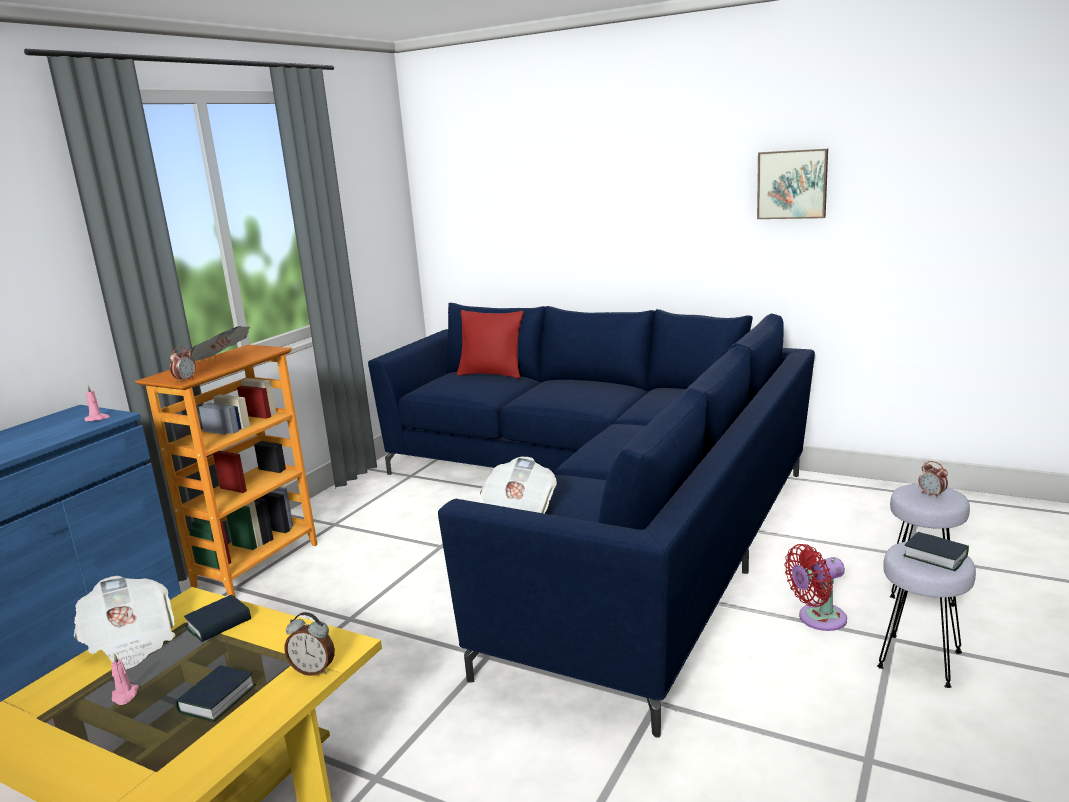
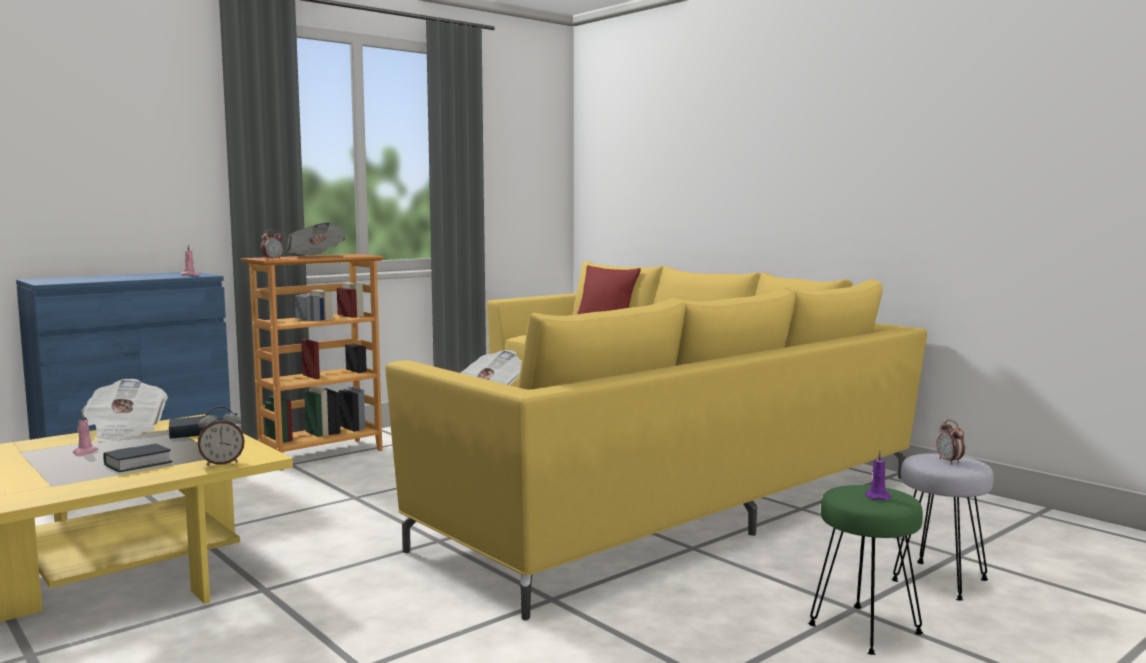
camera: 20 degrees right, 10 degrees down
alarm clock [284,612,335,676] -> alarm clock turned 60 degrees counterclockwise [198,406,245,466]
blue sofa [368,303,815,738] -> yellow sofa [386,261,927,620]
picture [757,149,828,219] -> none
red fan [784,544,847,631] -> none
grey stool [877,541,976,688] -> green stool [808,485,923,655]
book [903,532,969,571] -> purple candle [865,451,892,500]

